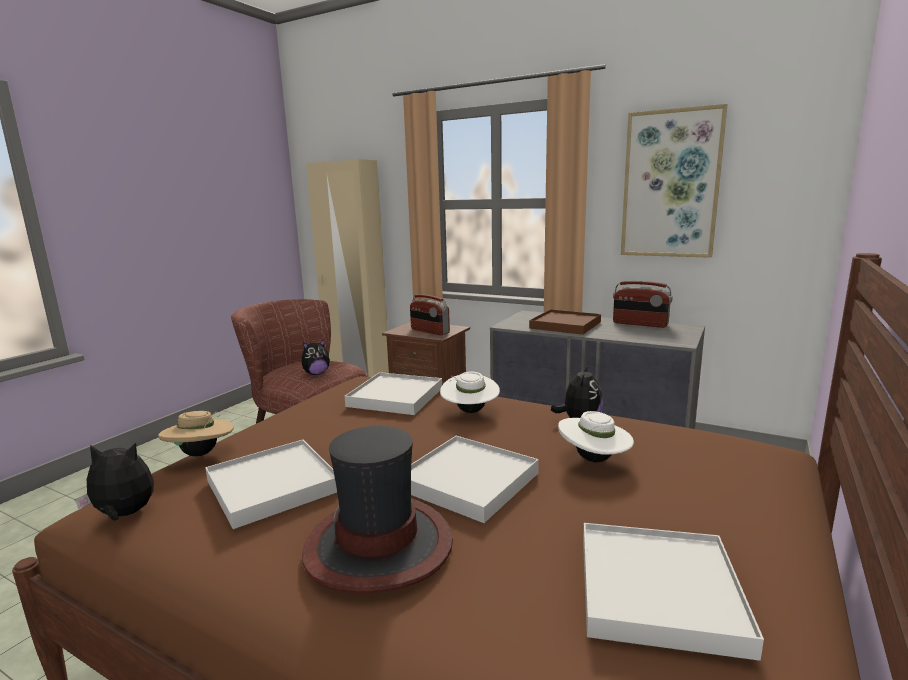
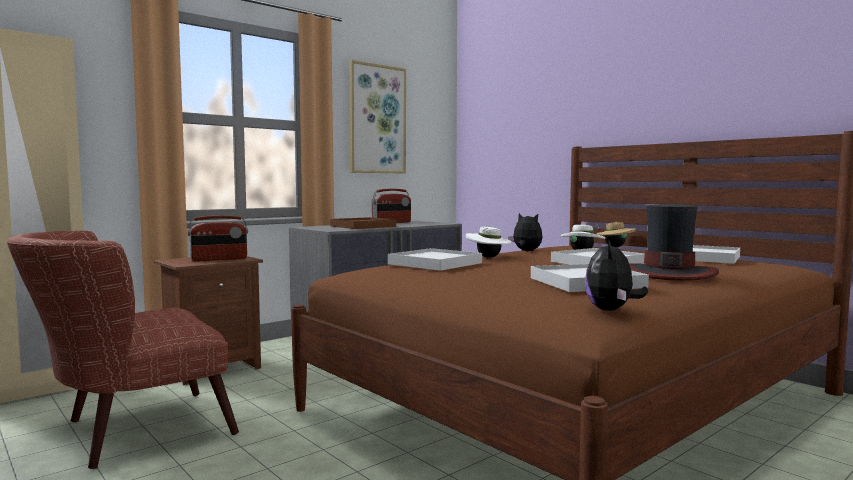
camera: 70 degrees left, 10 degrees down
beige hat [158,411,234,456] -> beige hat moved to [596,221,636,247]
plush toy [302,339,330,375] -> none

